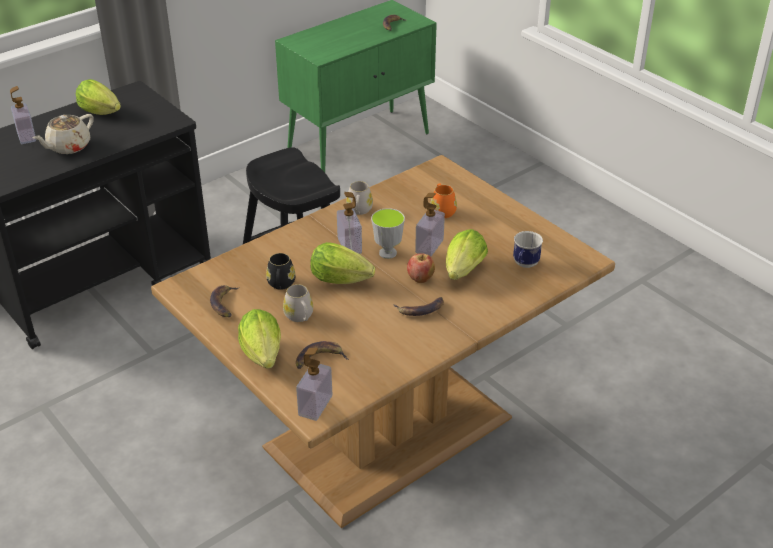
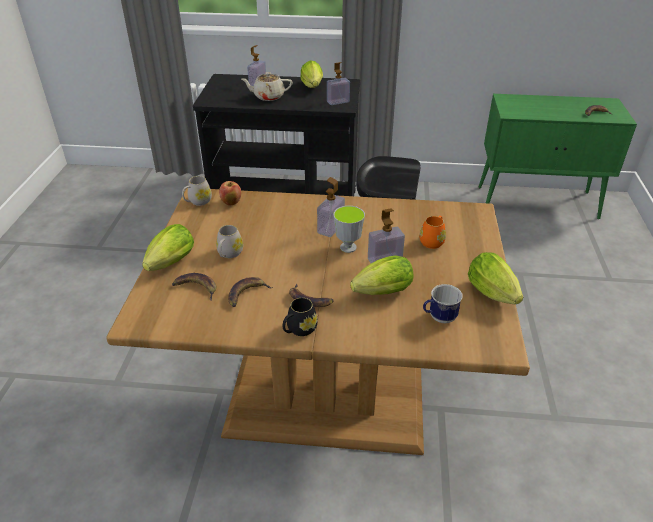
camera: 45 degrees right, 0 degrees up
banana [210,285,239,317] -> banana moved to [228,277,273,307]
black mug [266,253,295,290] -> black mug moved to [283,298,318,336]
soap dispenser [296,348,332,421] -> soap dispenser moved to [327,62,350,105]
lettuce [310,242,375,284] -> lettuce moved to [468,252,523,304]
white mug [346,181,373,215] -> white mug moved to [182,176,212,206]
apple [407,253,435,283] -> apple moved to [219,181,241,205]

